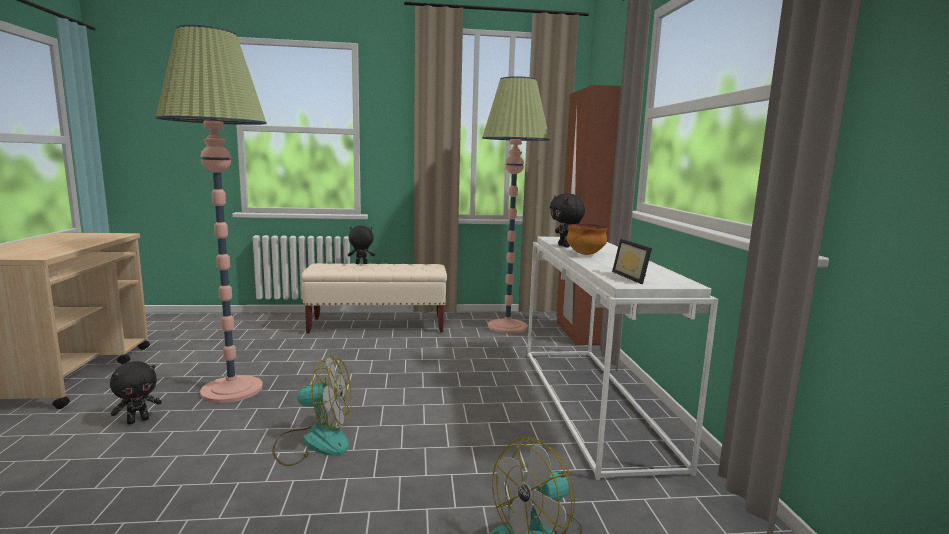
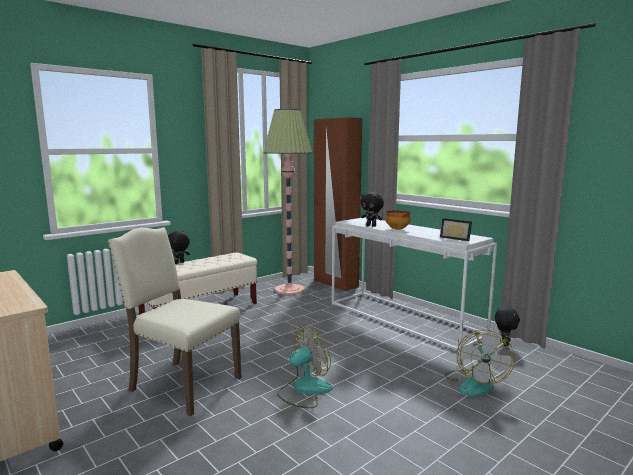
camera: 35 degrees left, 0 degrees up
black plush toy [110,361,162,424] -> black plush toy moved to [495,307,520,346]
floor lamp [156,25,267,403] -> beige chair [108,227,241,416]

